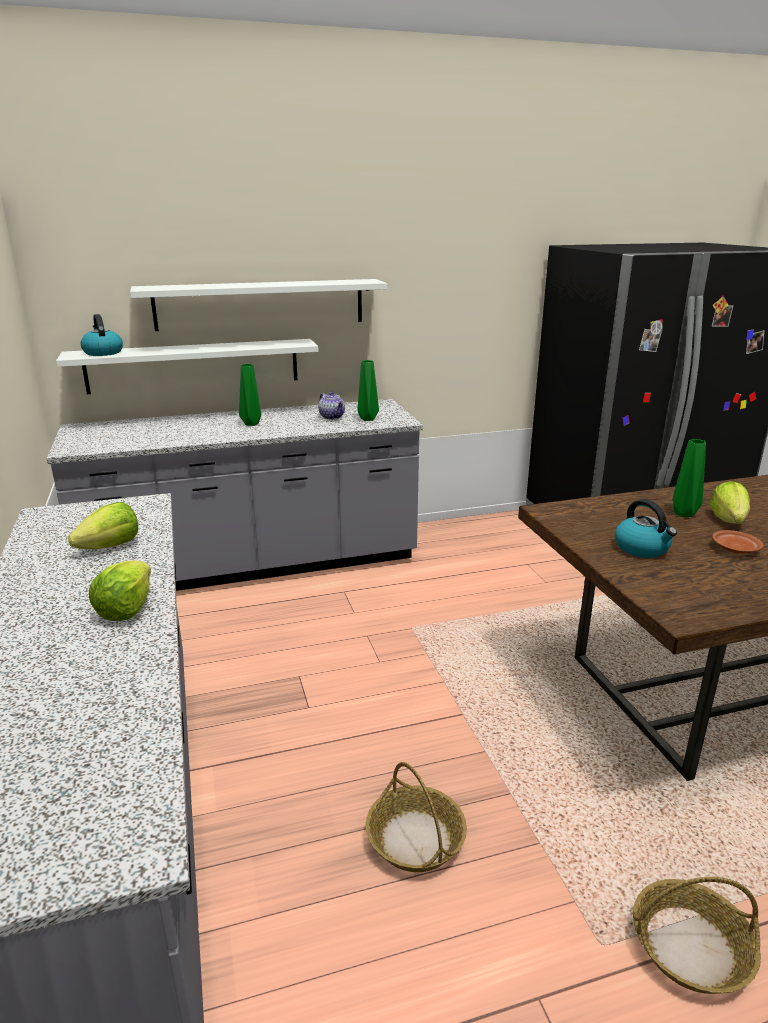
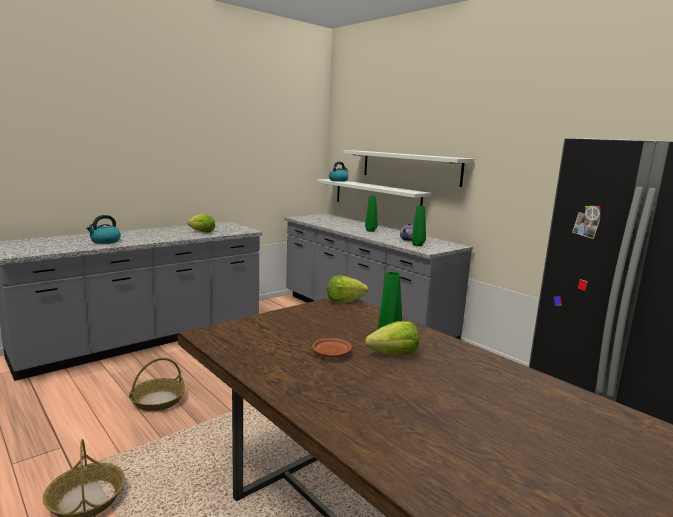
camera: 65 degrees right, 10 degrees down
lettuce [89,560,151,621] -> lettuce moved to [327,276,368,303]
kettle [615,499,677,558] -> kettle moved to [86,215,121,244]

